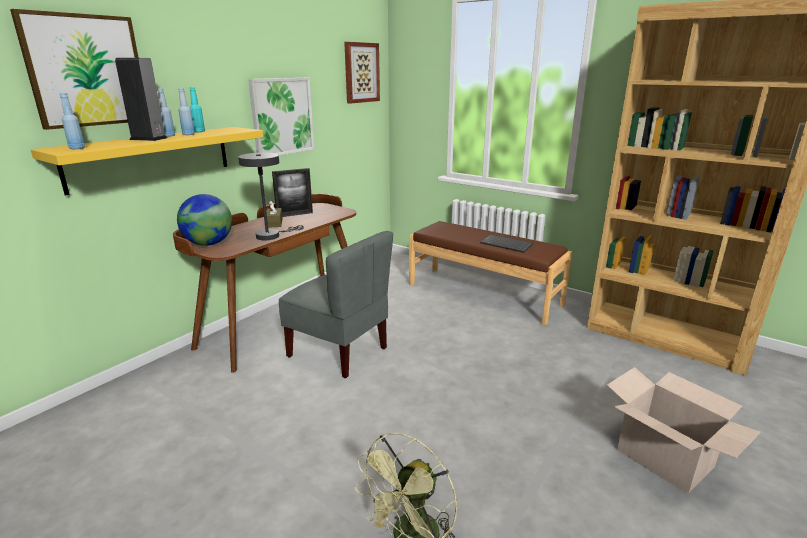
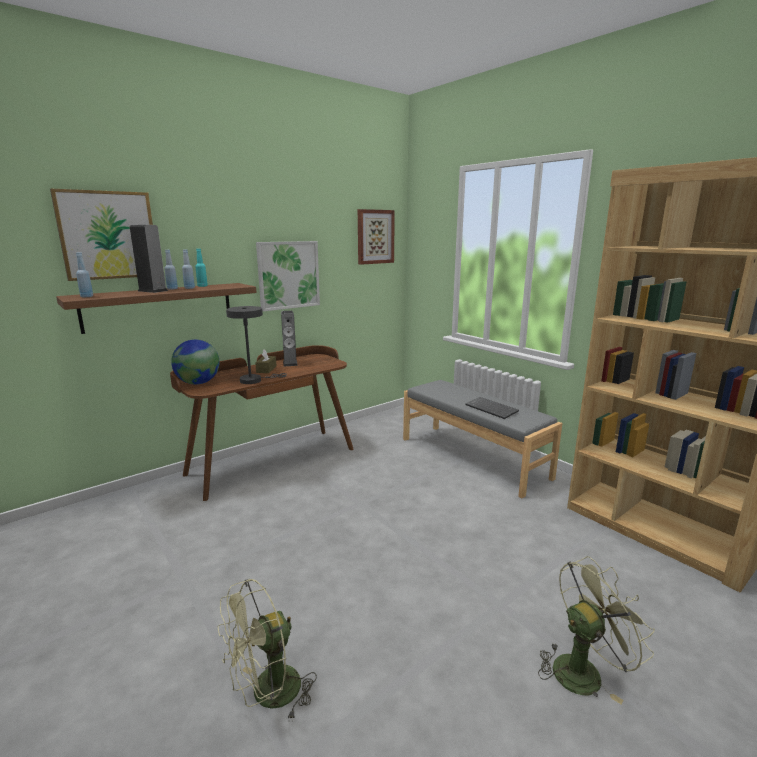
camera: 15 degrees right, 5 degrees down
yellow shelf [31,127,263,196] -> brown shelf [56,283,257,334]
picture frame [272,168,313,217] -> speaker [281,311,298,367]
grey chair [279,231,393,378] -> none
brown bench [409,221,572,326] -> grey bench [403,380,562,498]
cardboard box [607,367,761,494] -> green fan [538,556,655,704]

